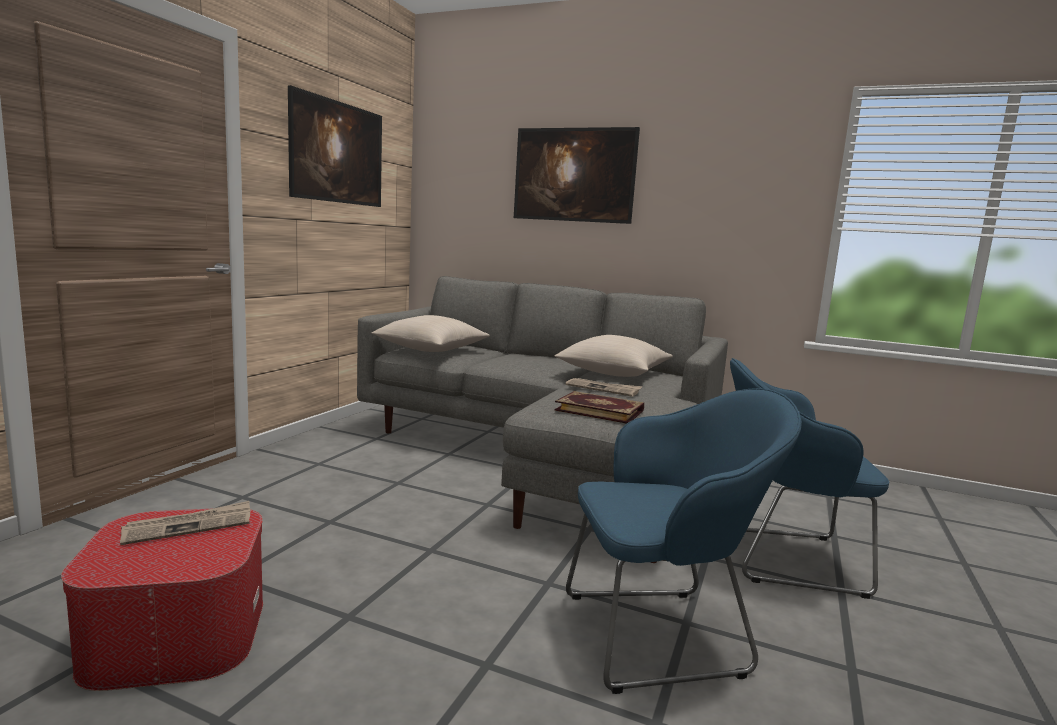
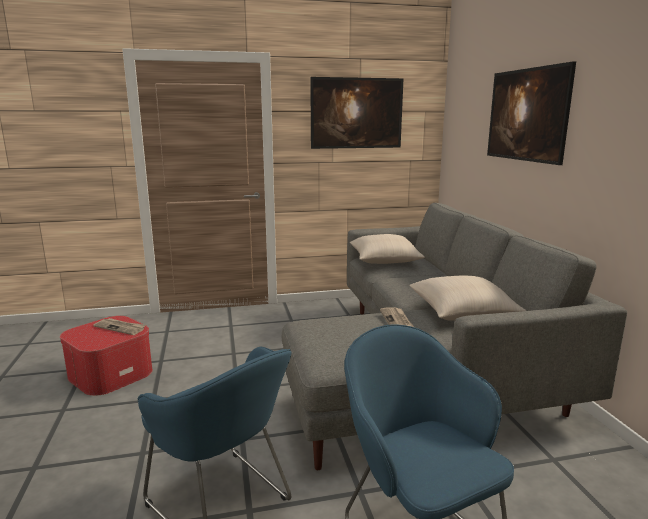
camera: 55 degrees right, 5 degrees up
book [554,391,644,424] -> none

